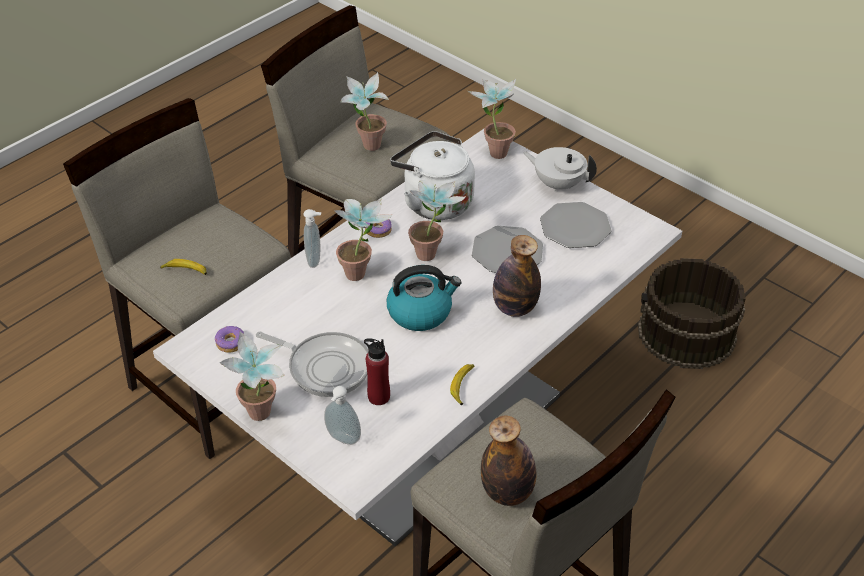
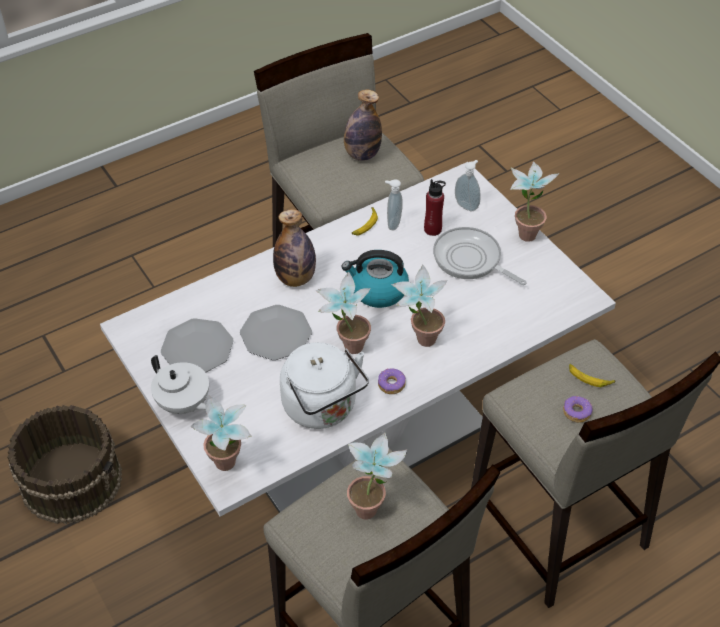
camera: 165 degrees left, 5 degrees up
donut [215,326,244,353] -> donut moved to [563,396,592,423]
soap dispenser [303,209,321,268] -> soap dispenser moved to [385,179,402,230]

